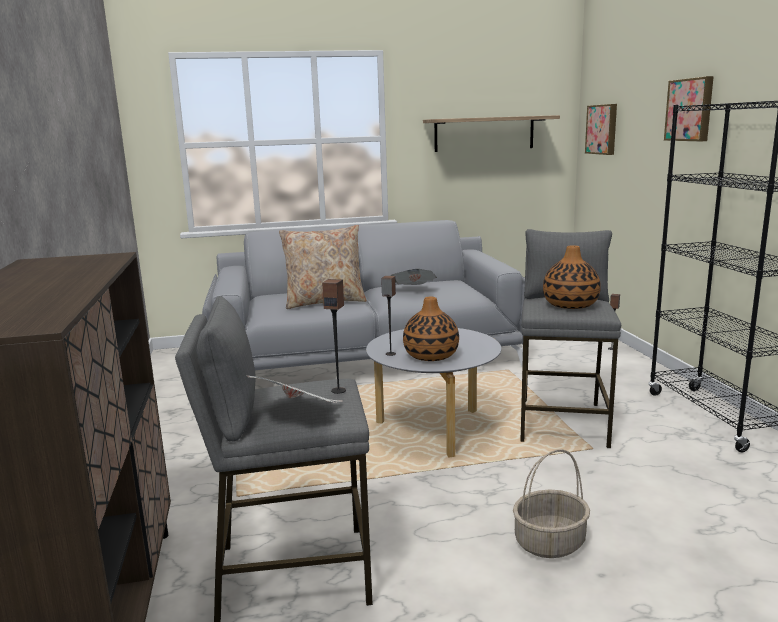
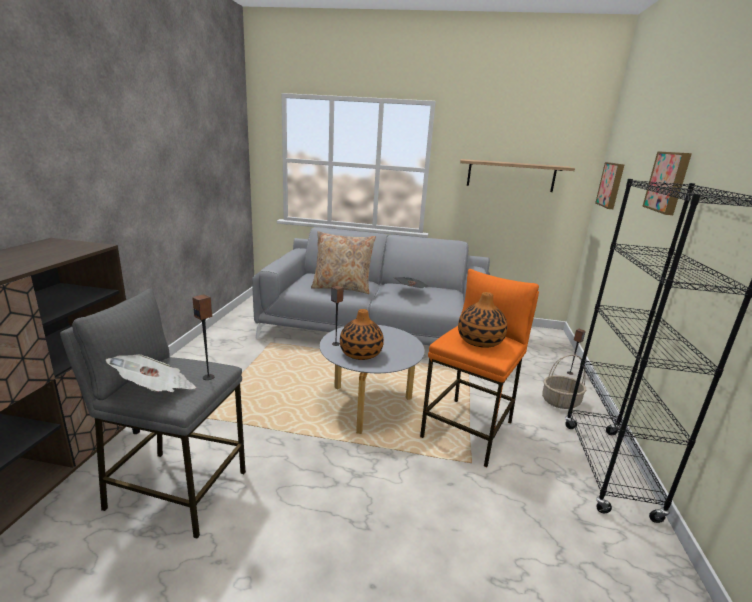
camera: 20 degrees right, 5 degrees up
basket [513,449,590,558] -> basket moved to [542,355,586,409]
grey stool [520,229,621,448] -> orange stool [420,269,539,467]

